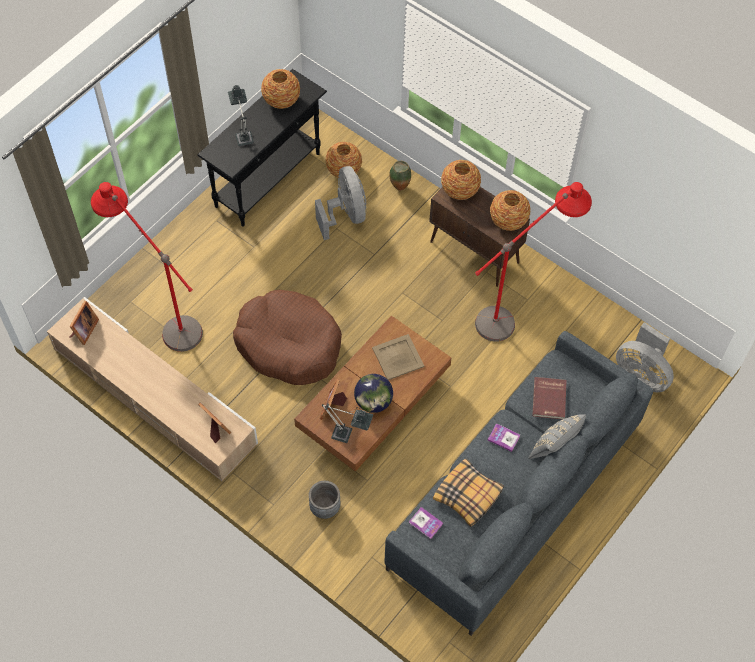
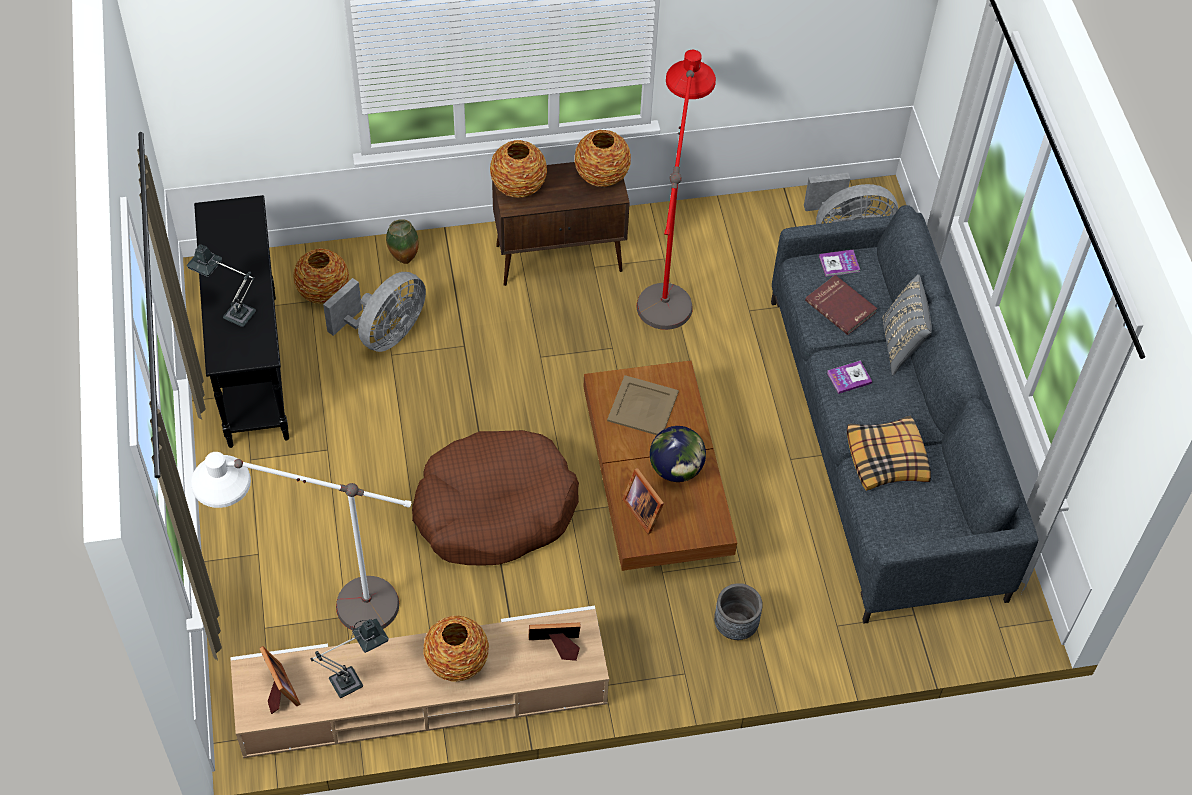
camera: 50 degrees left, 5 degrees down
red floor lamp [91,182,203,352] -> white floor lamp [191,452,411,630]
vase [261,69,300,109] -> vase moved to [423,616,489,682]
grey fan [315,166,366,240] -> grey fan turned 105 degrees clockwise [323,272,426,352]
table lamp [322,403,373,443] -> table lamp moved to [310,619,389,698]
book [409,507,443,539] -> book moved to [819,250,860,276]

